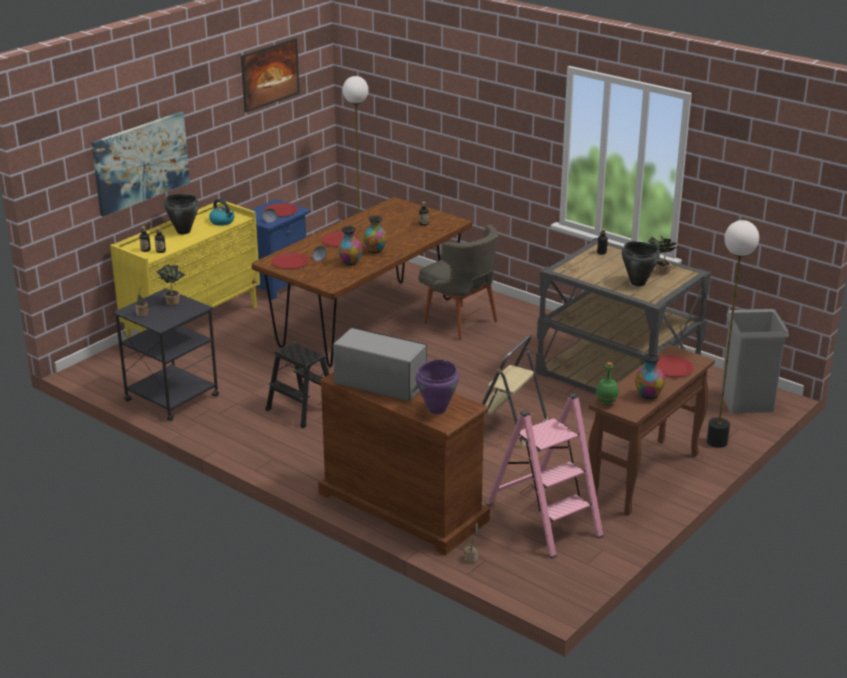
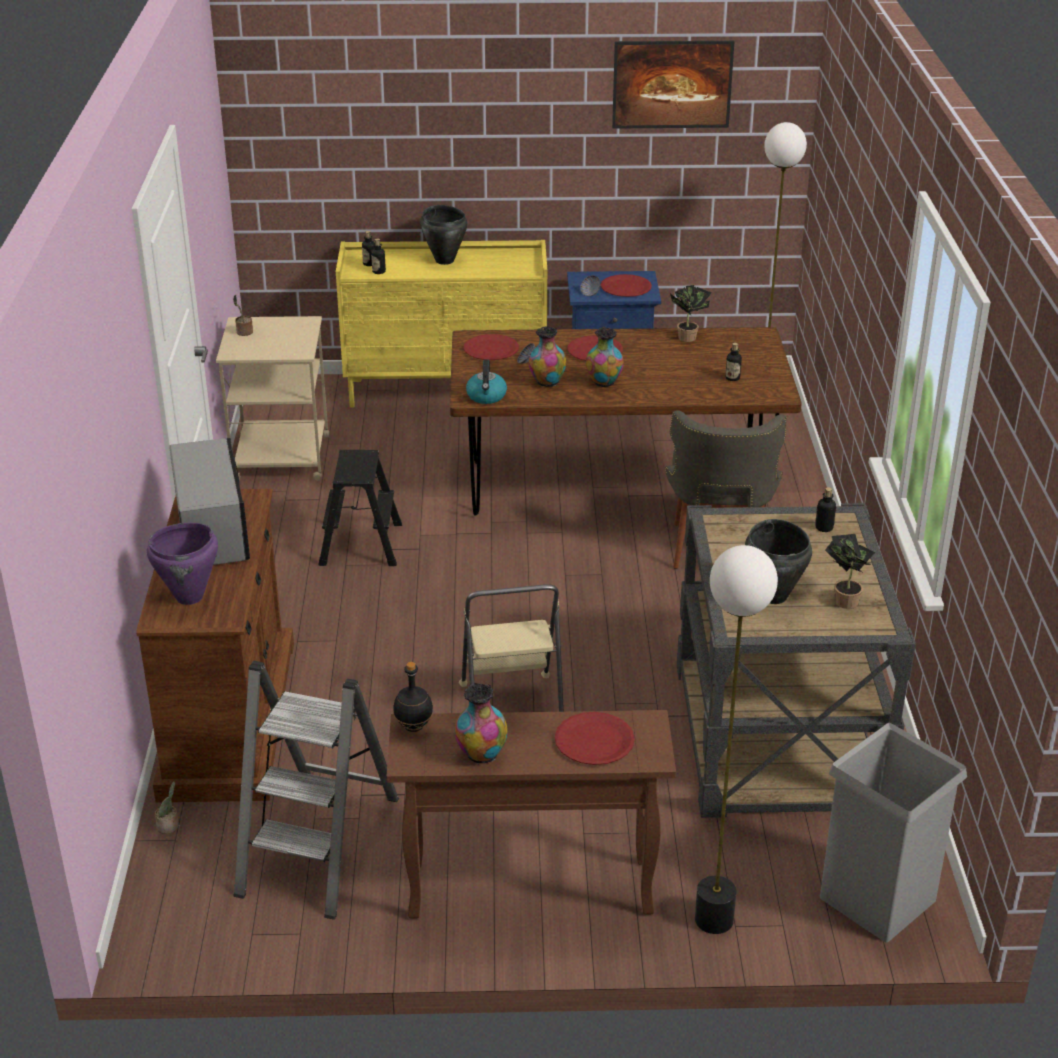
camera: 50 degrees right, 5 degrees up
picture [92,112,190,217] -> none
black cart [113,288,219,421] -> beige cart [216,316,330,481]
potted plant [156,264,185,305] -> potted plant moved to [670,285,712,342]
kettle [209,199,235,226] -> kettle moved to [466,359,507,404]
pink step ladder [486,393,604,559] -> grey step ladder [233,661,399,920]
green bottle [596,362,619,405] -> black bottle [393,662,433,732]

